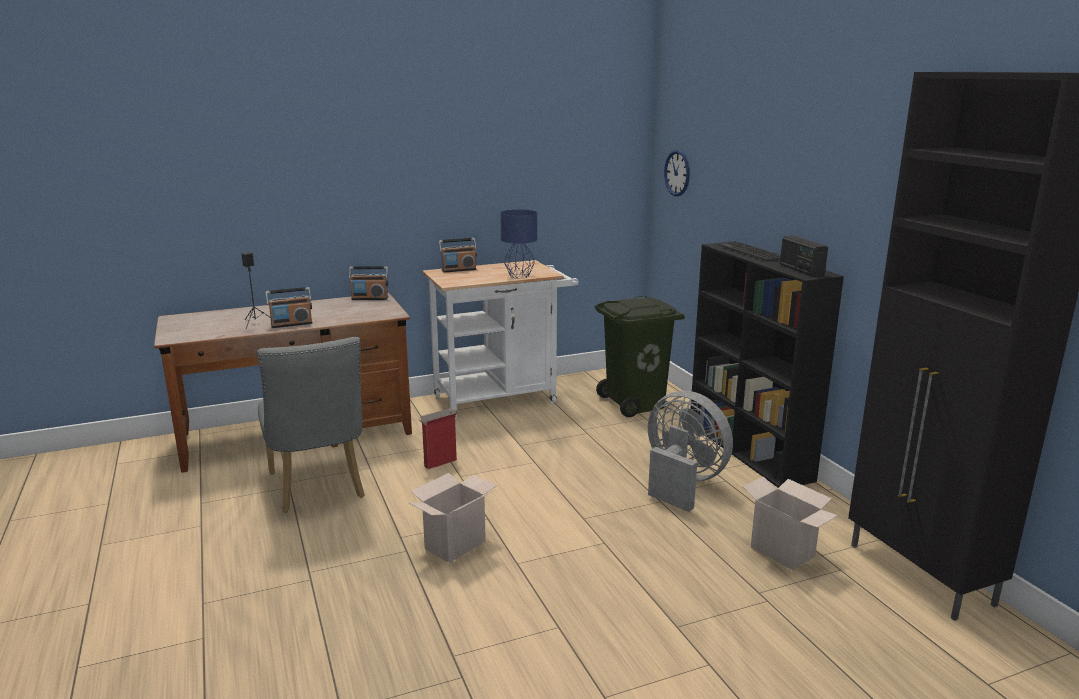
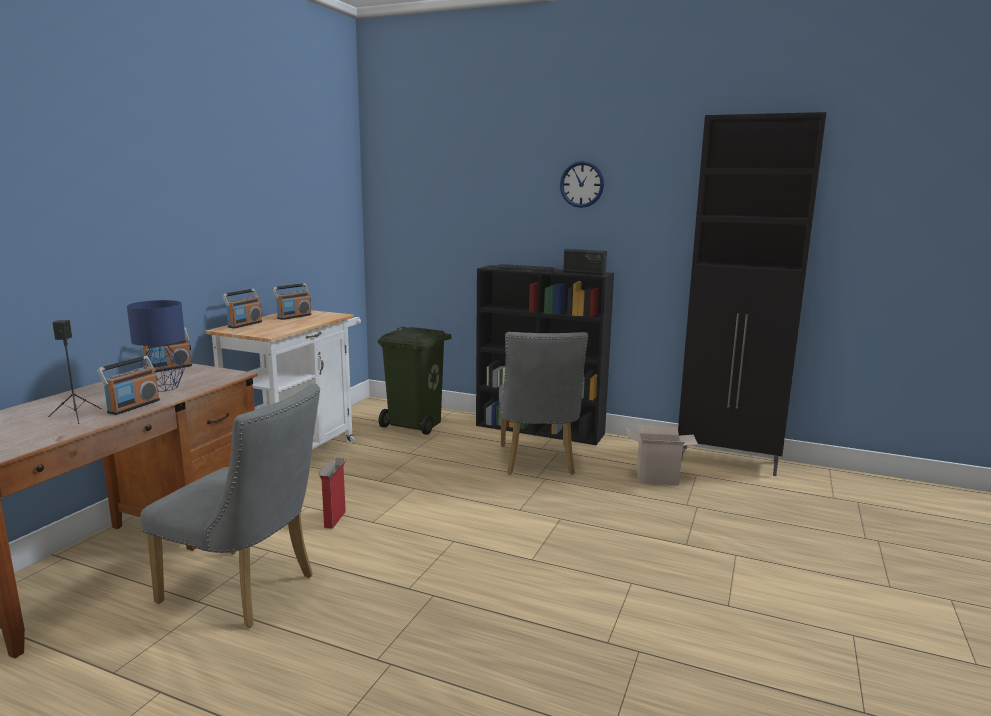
camera: 45 degrees left, 5 degrees down
cardboard box [409,473,497,563] -> none
blue table lamp [500,210,537,279] -> blue table lamp moved to [127,300,185,392]
grey fan [648,391,733,512] -> grey chair [499,332,588,475]
wall clock [664,150,690,196] -> wall clock moved to [560,161,604,208]
none -> radio [273,283,312,320]

